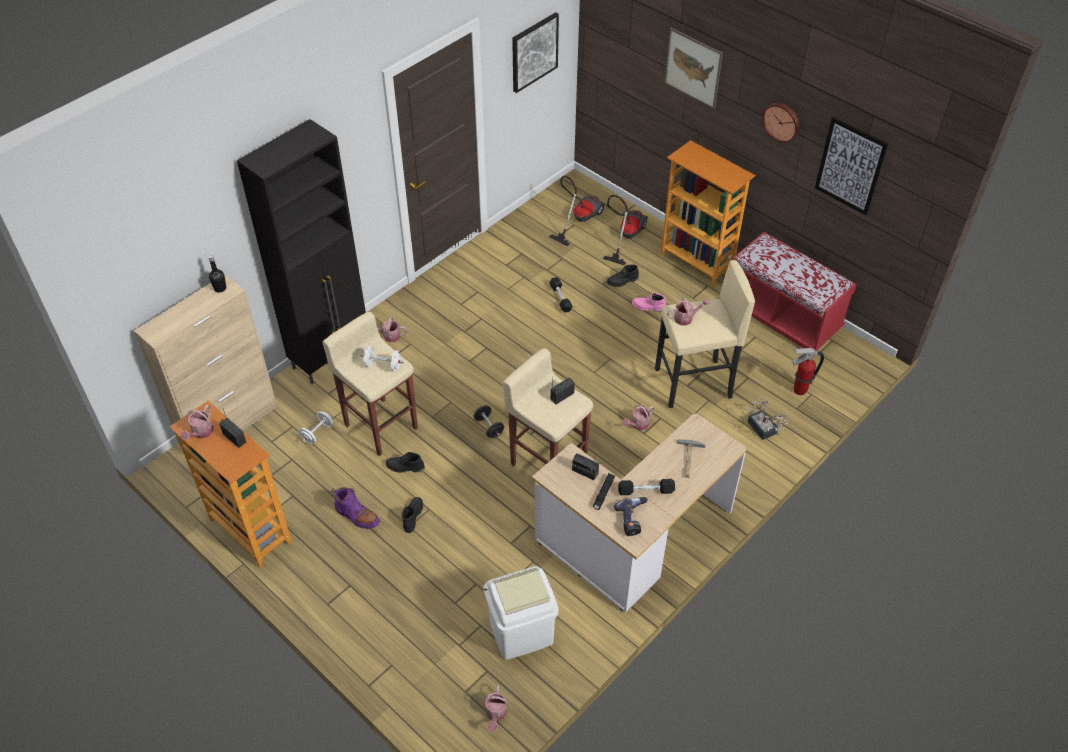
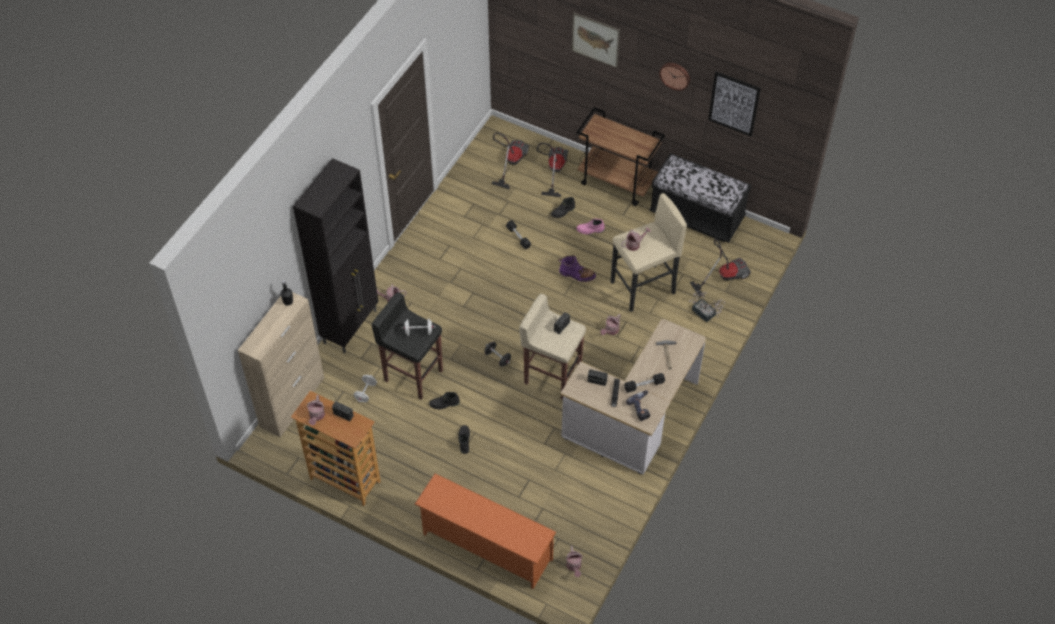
camera: 15 degrees left, 5 degrees up
beige stool [323,312,418,456] -> black stool [371,292,443,400]
purple boot [331,487,380,529] -> purple boot moved to [558,255,596,282]
white trash can [484,566,559,660] -> none
picture [512,12,559,93] -> none
bookcase [661,140,756,287] -> brown cart [577,107,665,206]
red bench [732,232,857,351] -> black bench [649,153,751,243]
fire extinguisher [792,348,824,395] -> vacuum cleaner [690,239,751,296]
none -> orange shoe rack [415,473,556,589]

